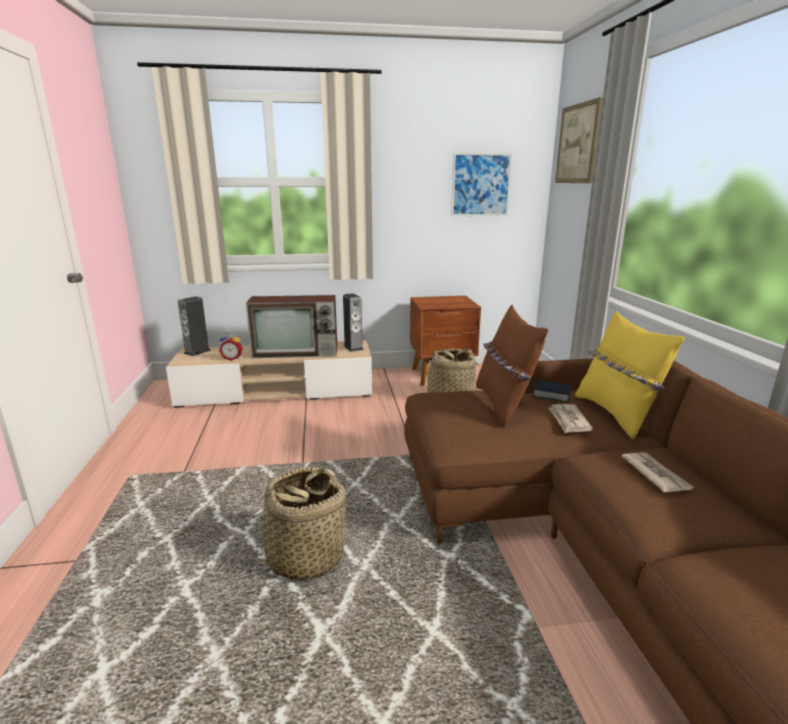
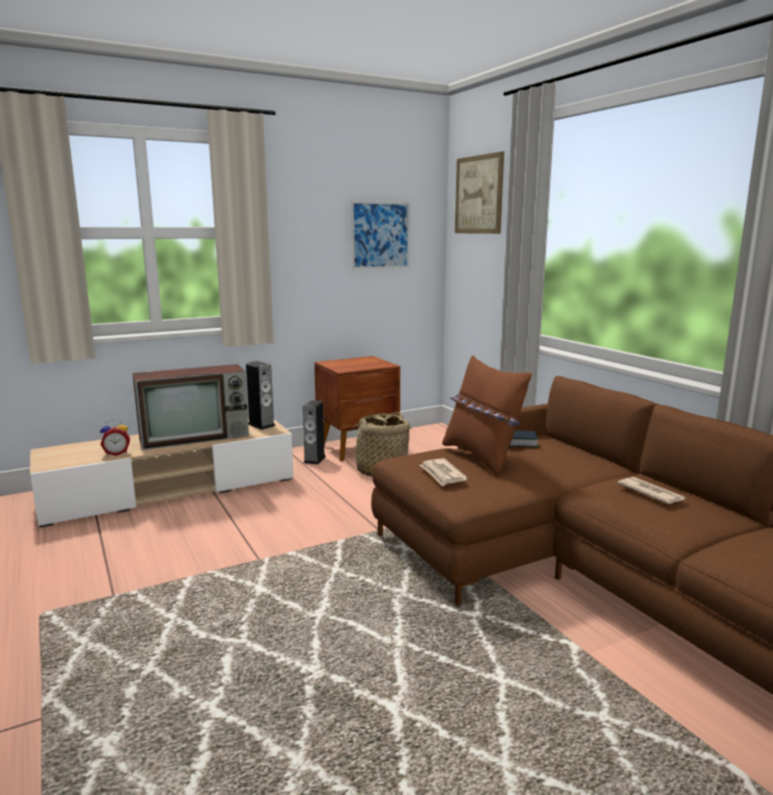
camera: 20 degrees left, 5 degrees down
speaker [178,296,211,356] -> speaker moved to [303,400,326,464]
basket [242,467,355,581] -> none
newspaper [549,404,593,434] -> newspaper moved to [420,458,467,486]
yellow pillow [575,311,685,439] -> none

